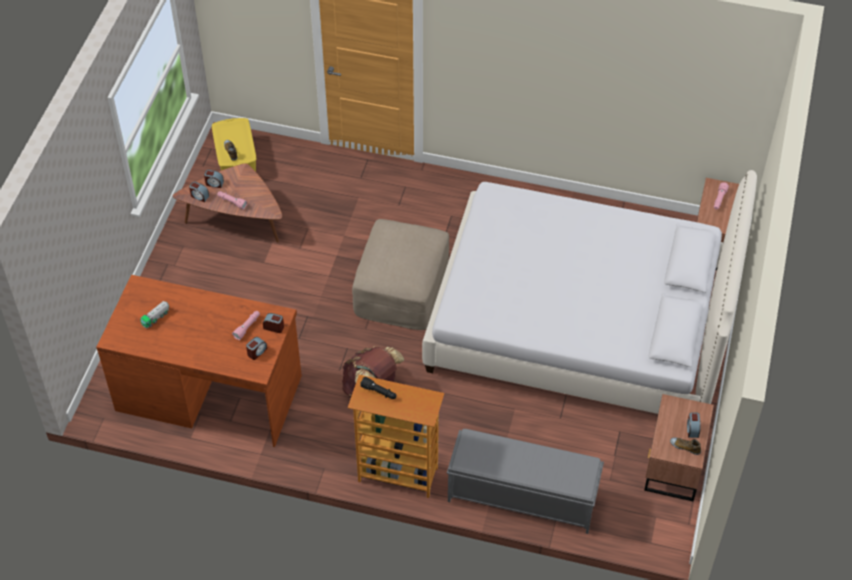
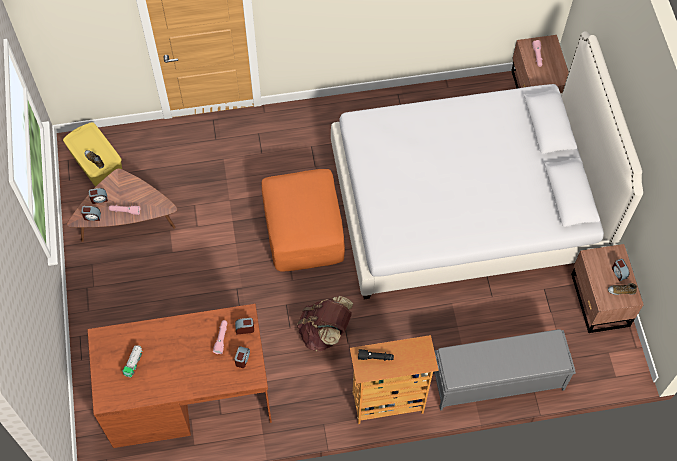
camera: 25 degrees left, 10 degrees up
beige ottoman [352,219,449,330] -> orange ottoman [262,169,345,272]

